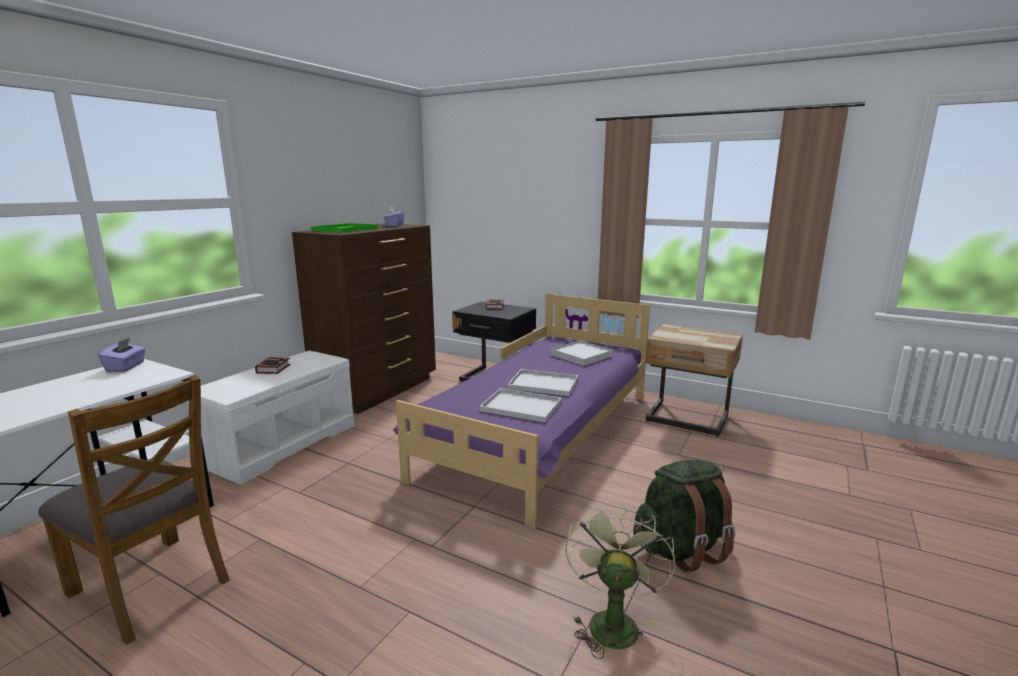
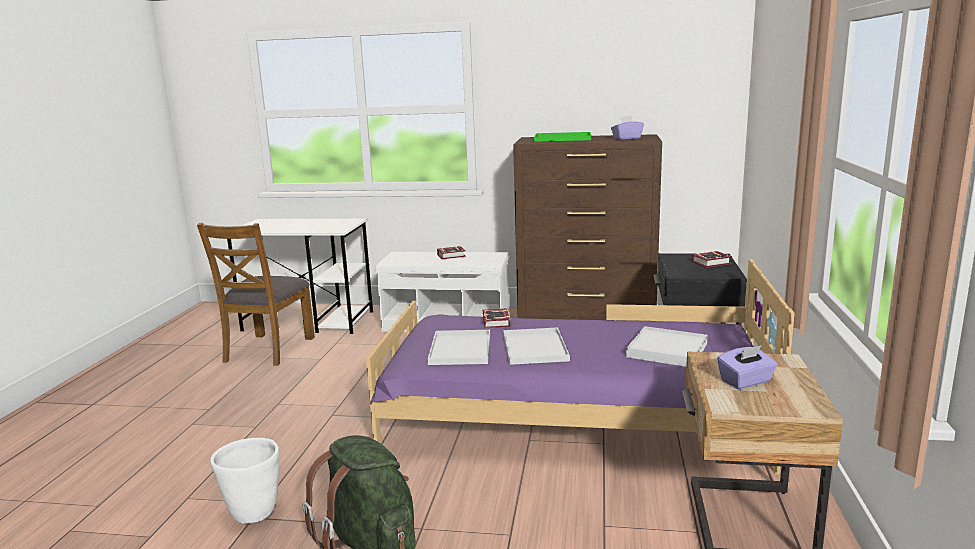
camera: 70 degrees right, 0 degrees up
purple tissue box [98,337,146,372] -> purple tissue box moved to [717,345,777,389]
green fan [565,504,676,659] -> white planter [210,438,279,524]
none -> book [482,308,510,329]

